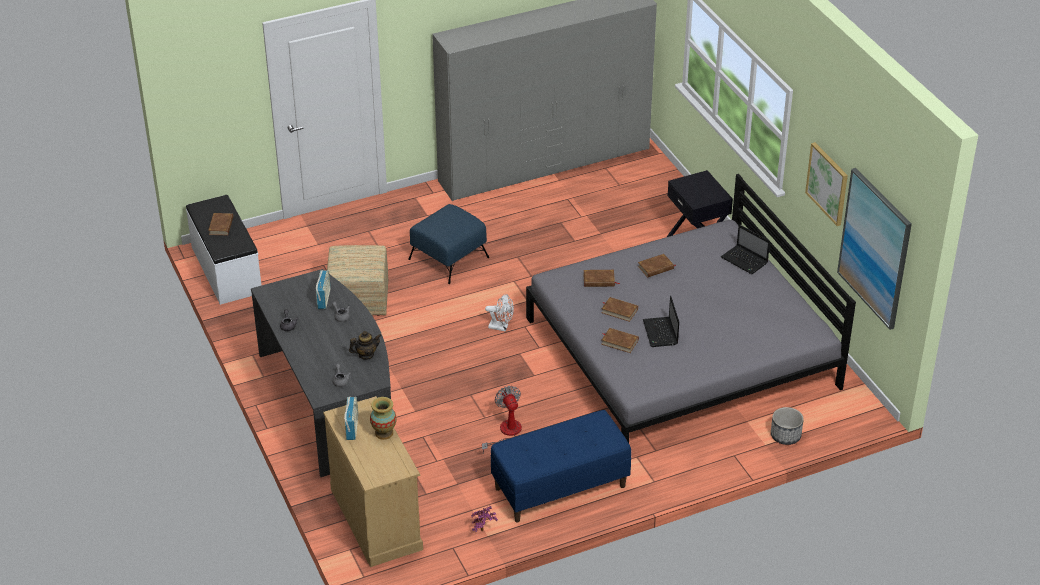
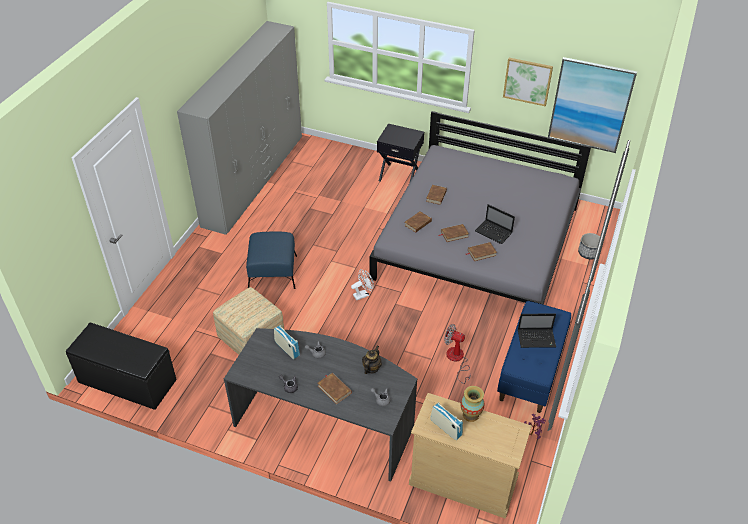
camera: 45 degrees left, 5 degrees up
white bench [186,195,262,305] -> black bench [66,323,177,410]
brown book [208,213,233,235] -> brown book moved to [318,373,352,404]
laptop [721,224,770,274] -> laptop moved to [518,314,556,348]

